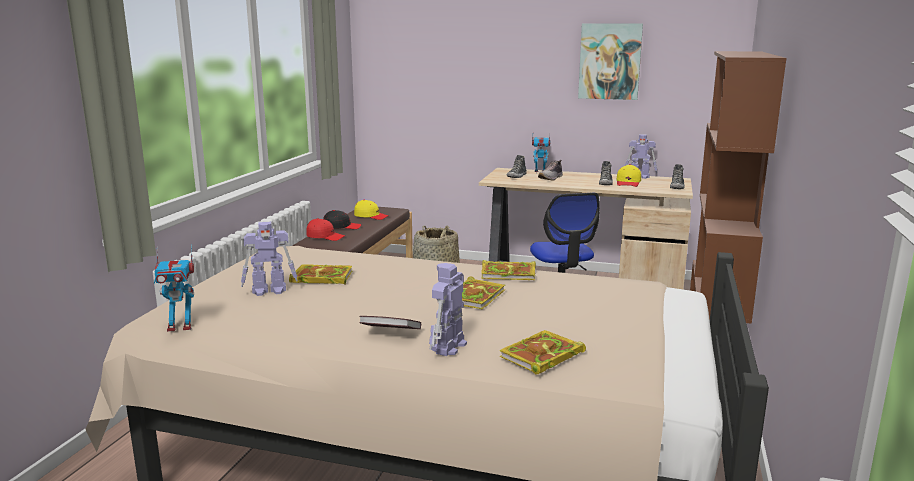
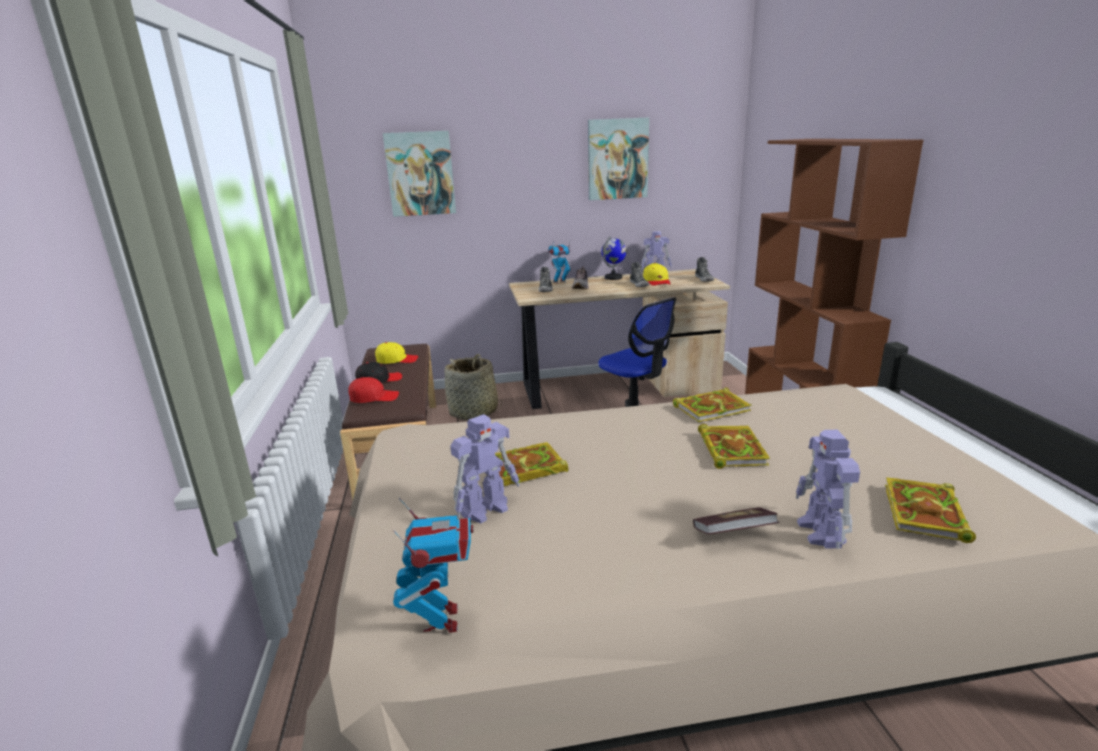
camera: 25 degrees left, 5 degrees up
toy robot [154,244,194,332] -> toy robot turned 60 degrees counterclockwise [393,498,474,633]
none -> picture [383,131,456,217]
none -> globe [602,236,627,280]

